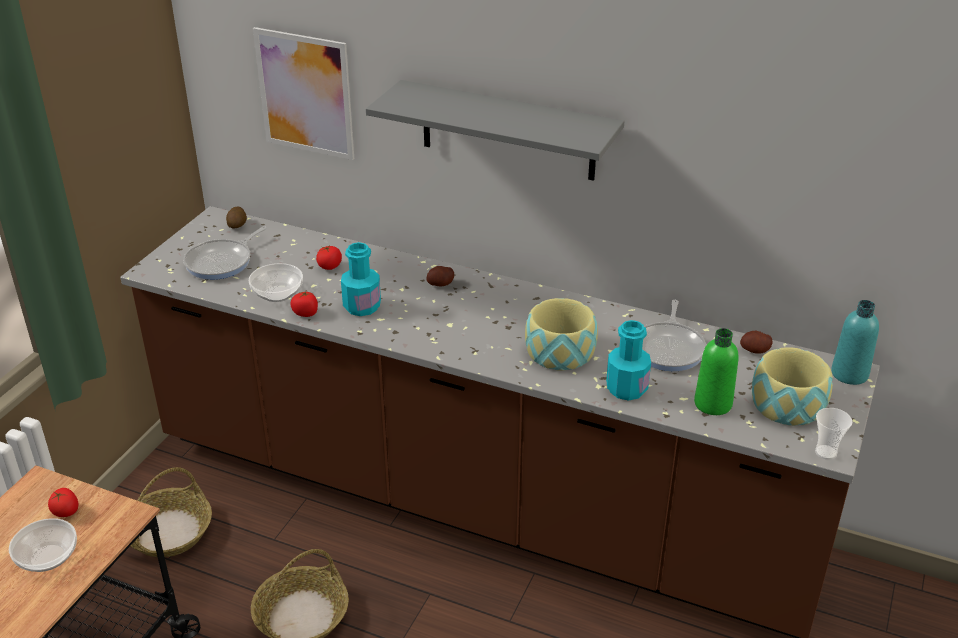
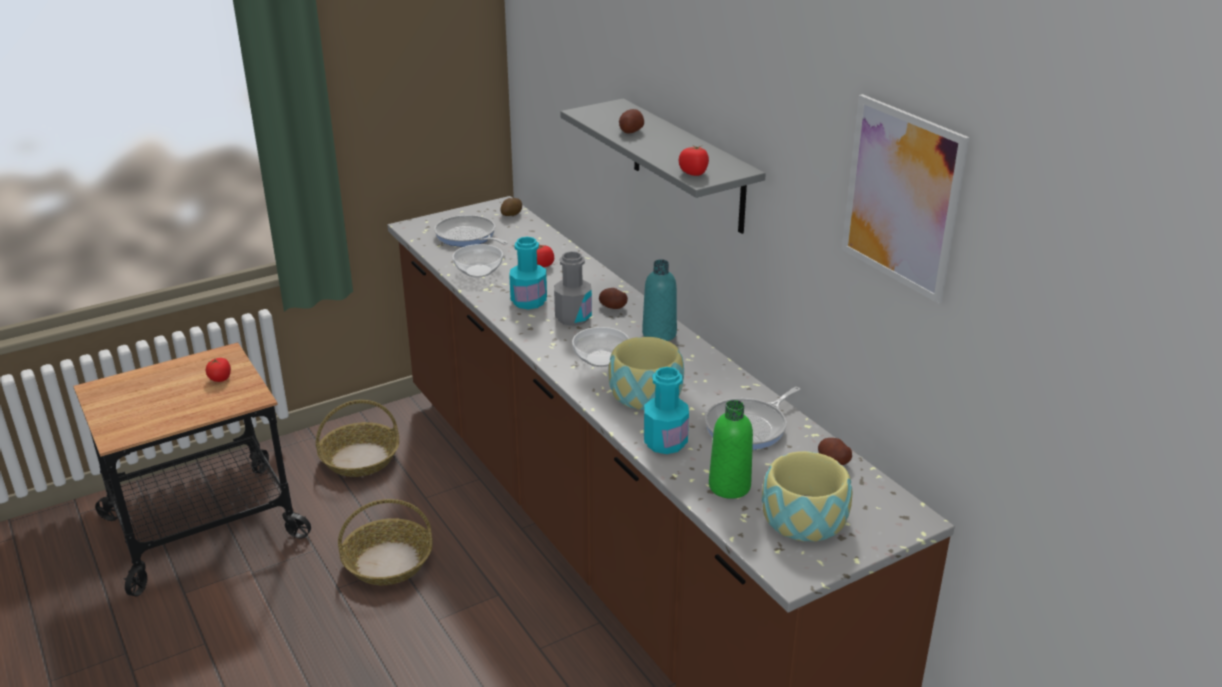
camera: 35 degrees right, 5 degrees down
bowl [9,518,77,572] -> bowl moved to [572,327,629,367]
frying pan [183,226,267,280] -> frying pan turned 60 degrees clockwise [434,215,508,246]
picture [253,27,354,160] -> picture moved to [842,94,970,304]
tomato [290,291,318,317] -> tomato moved to [679,146,709,176]
cup [815,408,852,460] -> none
turquoise bottle [831,300,879,385] -> turquoise bottle moved to [642,259,677,341]
none -> grey bottle [554,251,592,326]
none -> potato [619,109,644,133]

